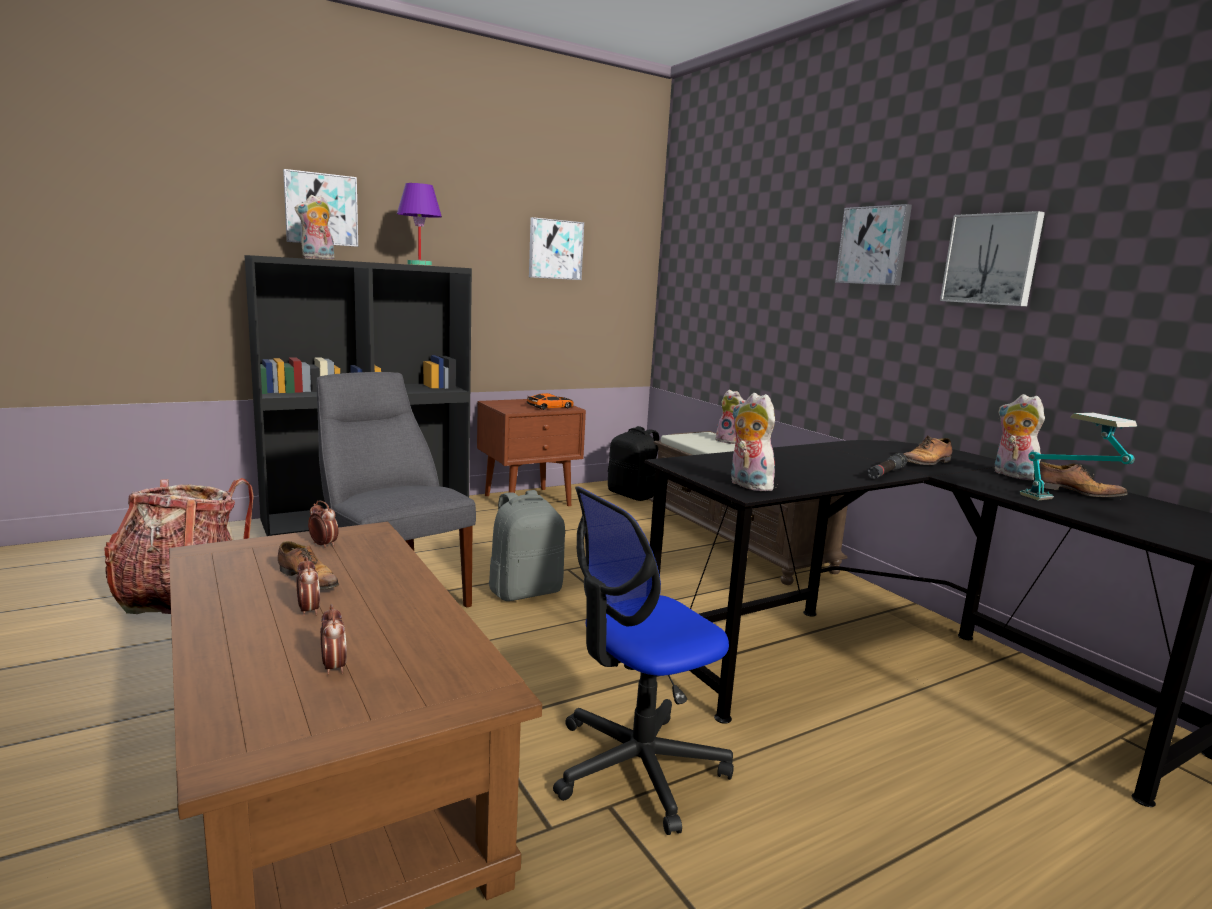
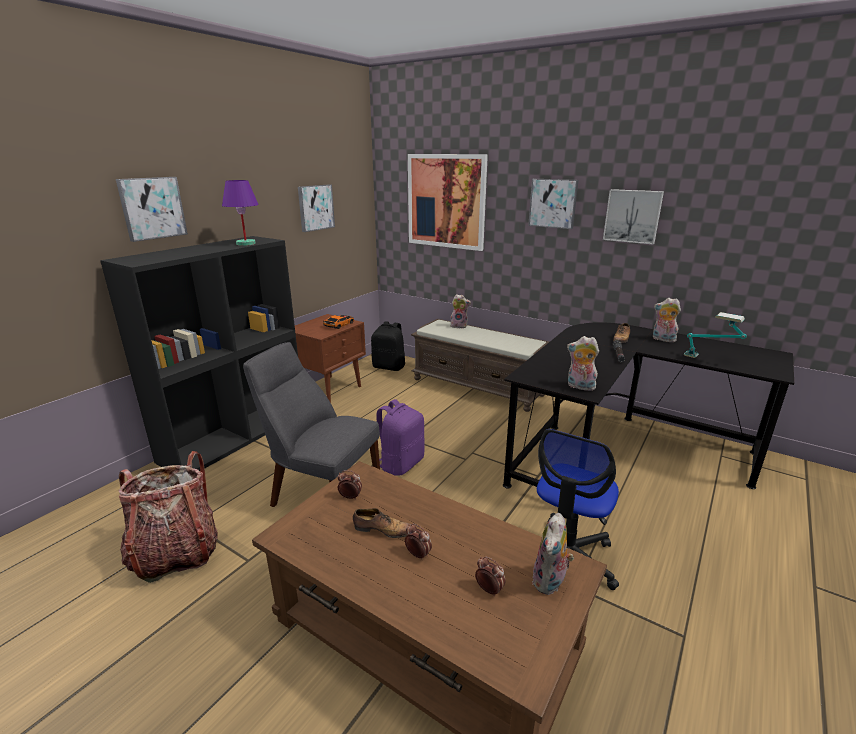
camera: 25 degrees left, 10 degrees up
plush toy [294,195,334,259] -> plush toy moved to [532,513,574,595]
grey backpack [489,490,565,601] -> purple backpack [376,399,425,476]
shoe [1033,462,1127,497] -> none
none -> picture [408,154,488,251]

